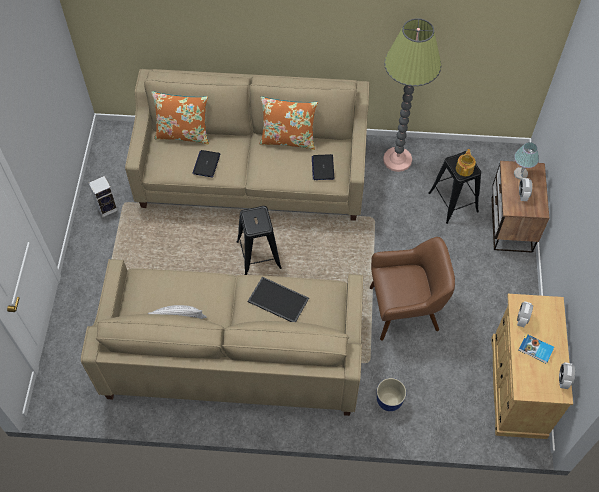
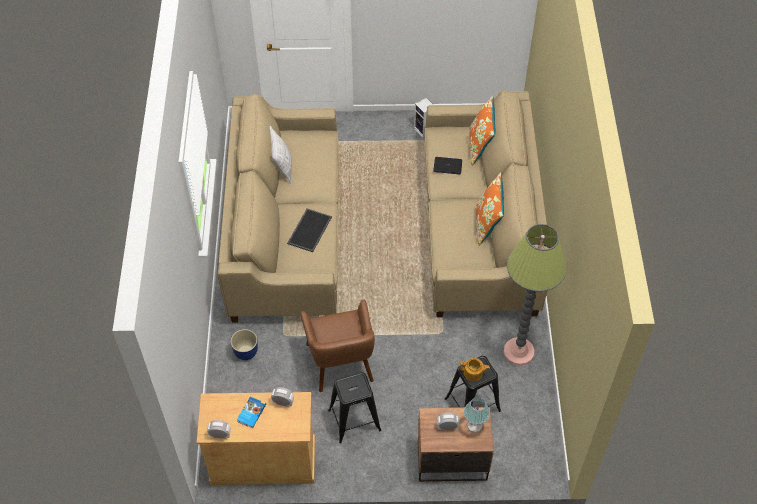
camera: 85 degrees right, 5 degrees down
black stool [237,206,282,275] -> black stool moved to [328,372,381,443]
laptop [312,154,335,180] -> none

